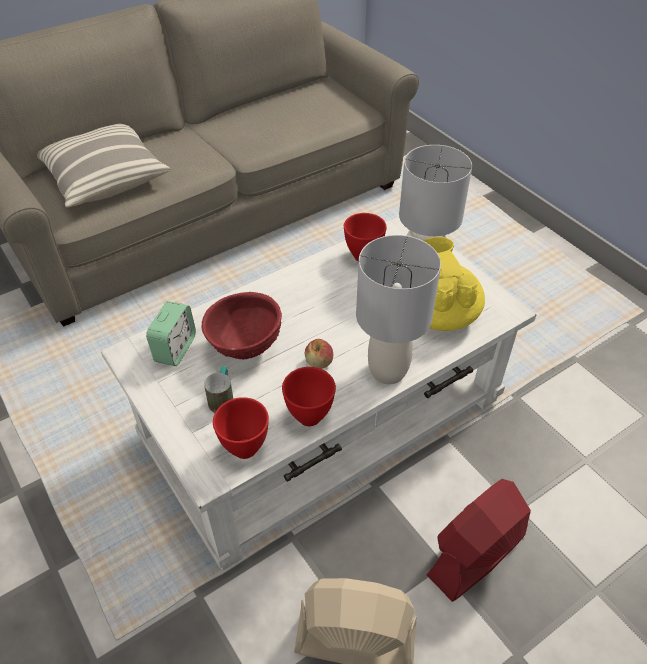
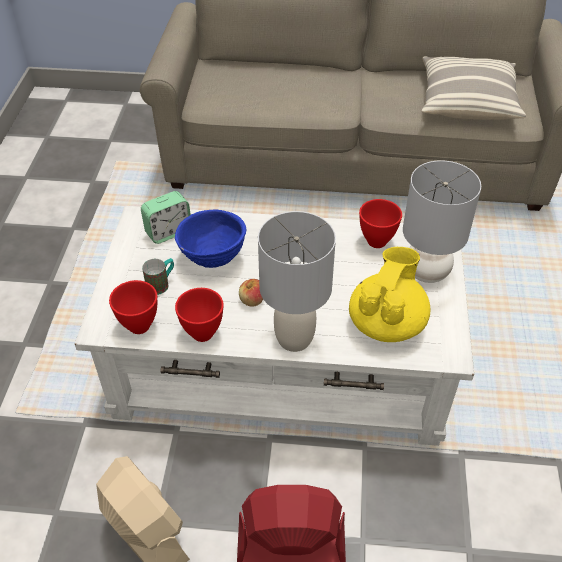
camera: 40 degrees right, 0 degrees up
pillow [37,124,170,208] -> pillow moved to [422,56,526,120]
red bowl [202,292,282,360] -> blue bowl [175,210,246,268]

